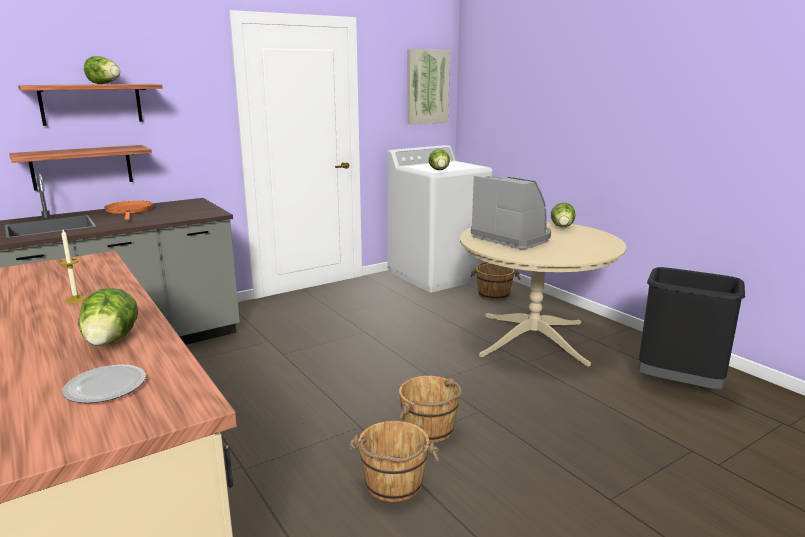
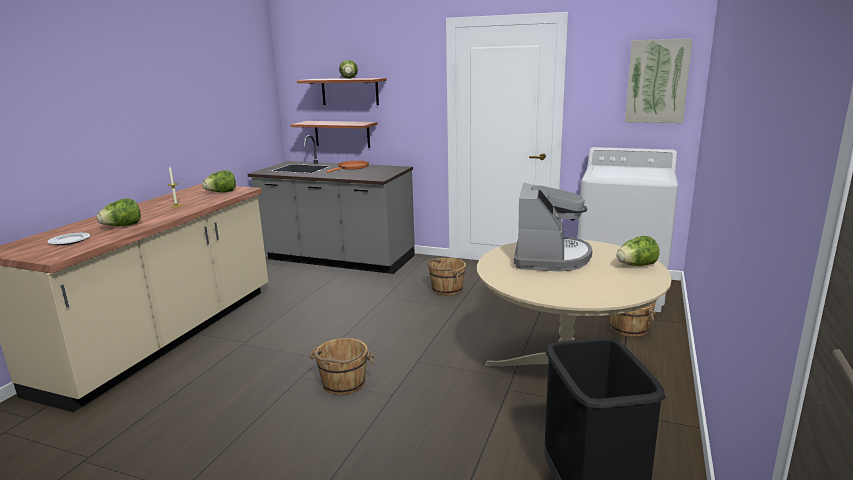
camera: 55 degrees right, 0 degrees up
brown bucket [349,421,439,502] -> brown bucket moved to [426,258,466,295]
lettuce [429,149,450,170] -> lettuce moved to [202,170,236,193]

